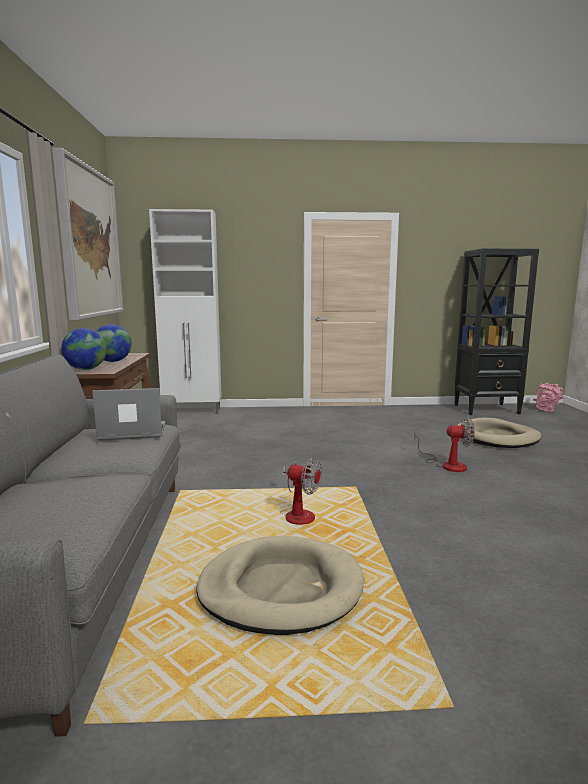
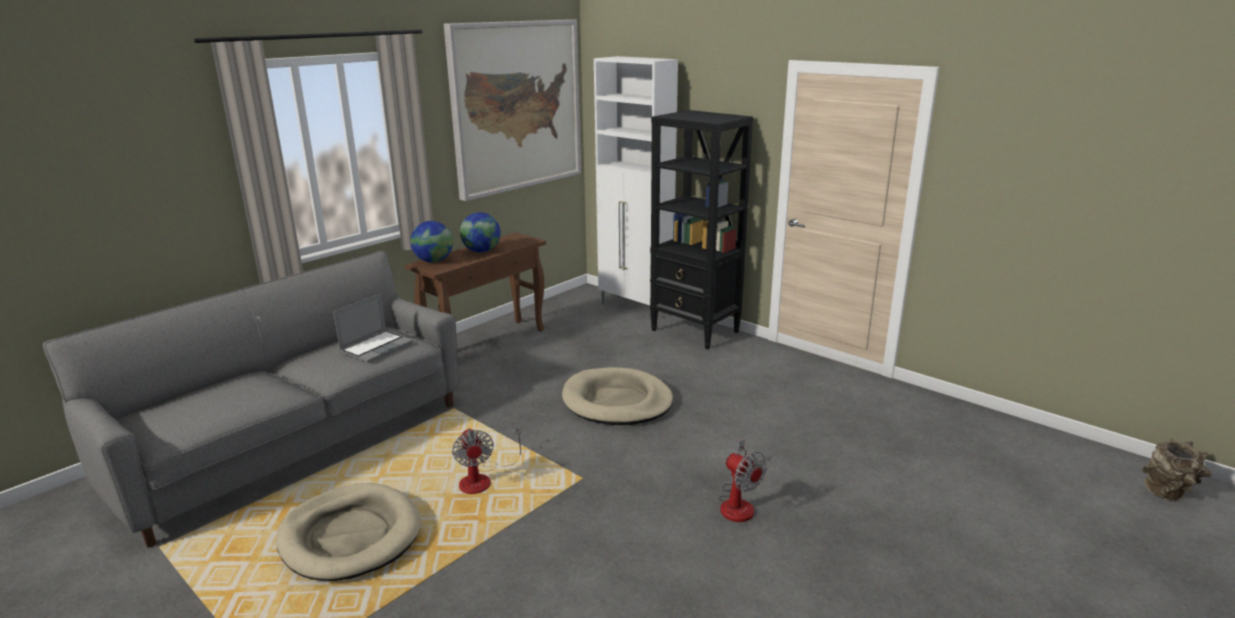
camera: 45 degrees right, 10 degrees up
laptop [92,388,165,441] -> laptop turned 90 degrees clockwise [333,293,413,363]
black bookcase [455,249,539,415] -> black bookcase moved to [650,110,753,349]
beige dog bed [458,418,542,448] -> beige dog bed moved to [562,367,673,425]
pink vase [533,383,564,412] -> brown vase [1142,438,1212,501]

